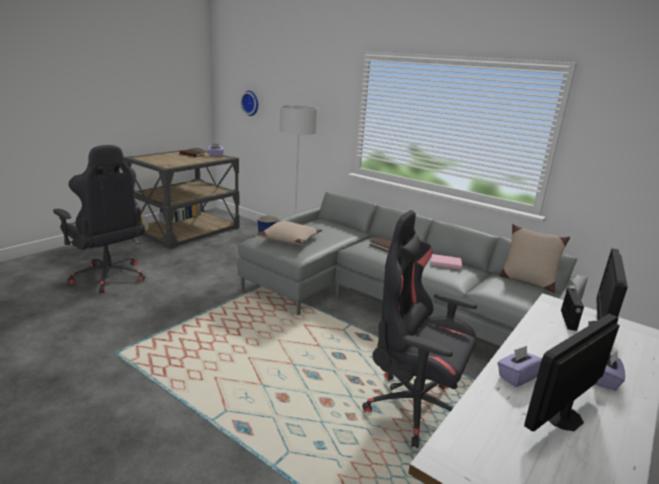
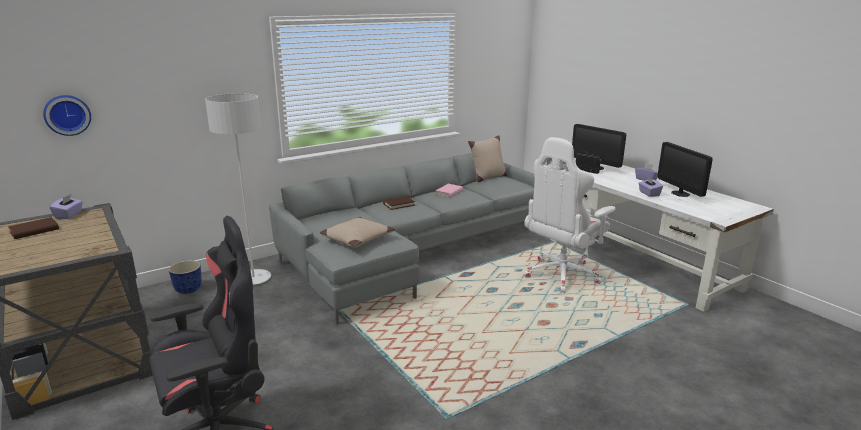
camera: 70 degrees left, 0 degrees up
black office chair [362,210,477,448] -> white office chair [524,137,615,293]

